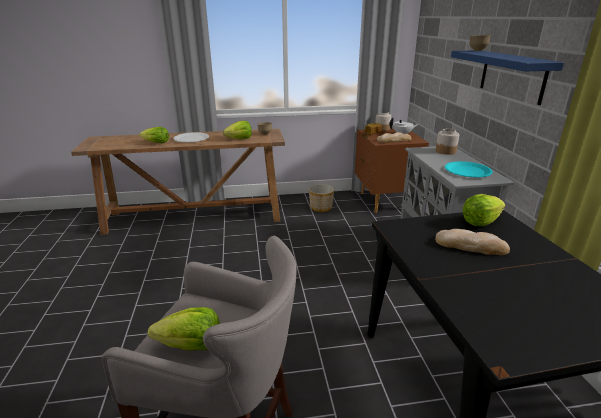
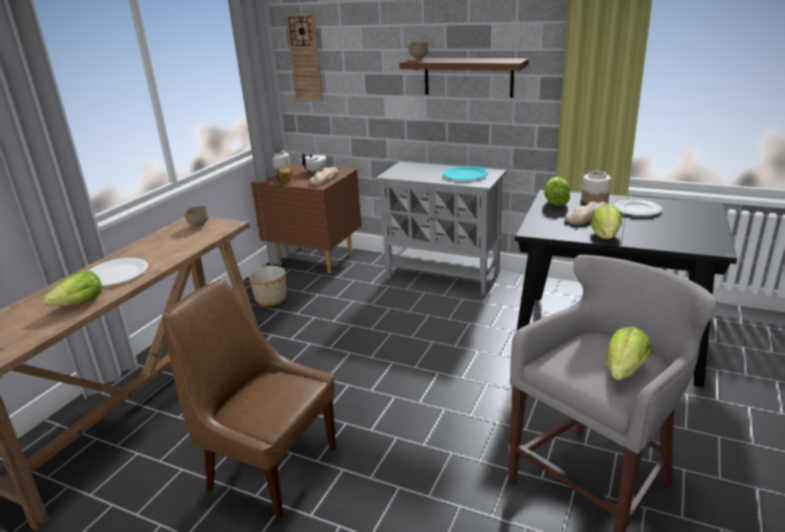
camera: 55 degrees left, 0 degrees up
lettuce [223,121,252,139] -> lettuce moved to [591,204,622,239]
jar [436,129,459,155] -> jar moved to [581,171,611,204]
blue shelf [451,51,564,105] -> brown shelf [399,58,529,97]
none -> brown chair [162,280,336,519]
none -> wall clock [286,14,323,101]
none -> plate [614,200,662,216]

